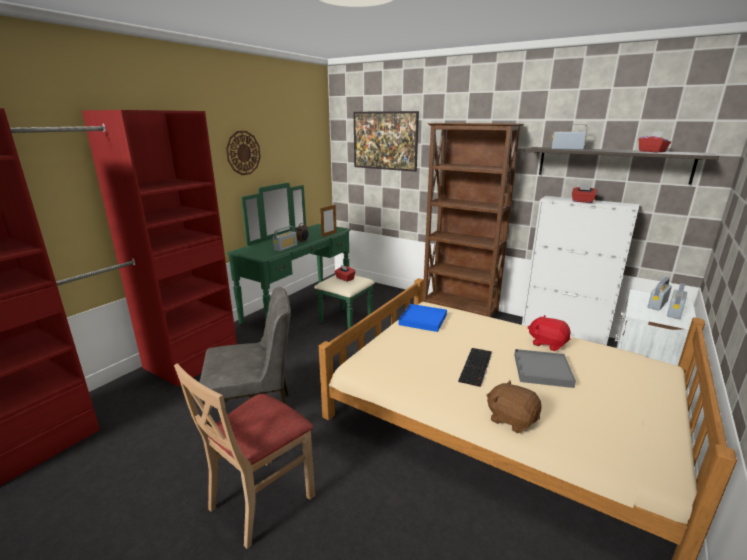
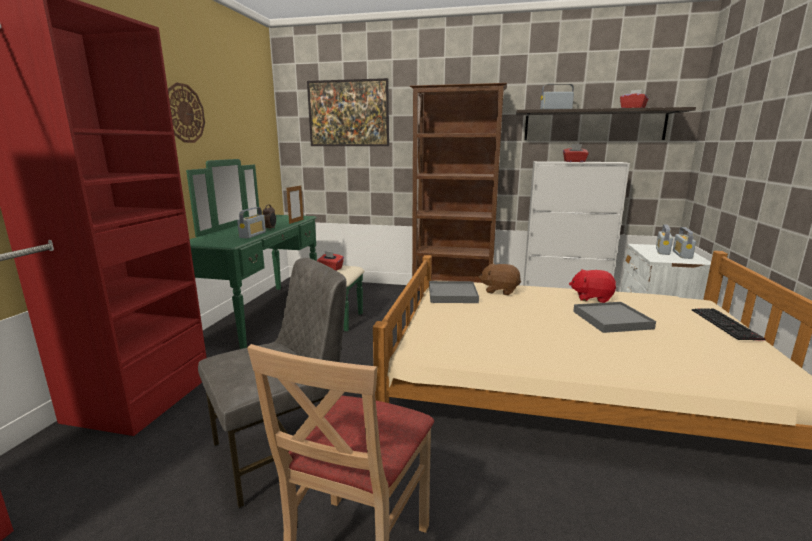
camera: 20 degrees left, 5 degrees down
blue tray [398,304,447,332] -> grey tray [429,281,479,303]
keyboard [458,348,492,387] -> keyboard moved to [692,308,766,341]
brown plush toy [486,380,542,433] -> brown plush toy moved to [479,264,521,295]

